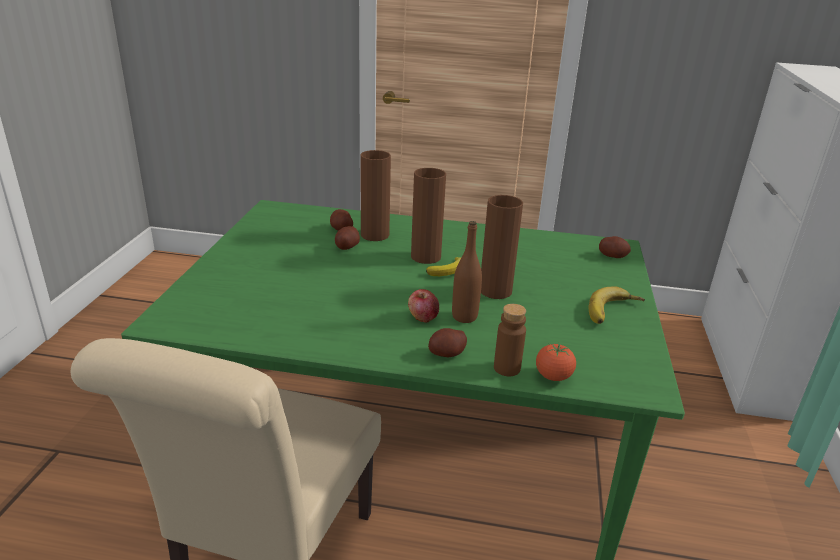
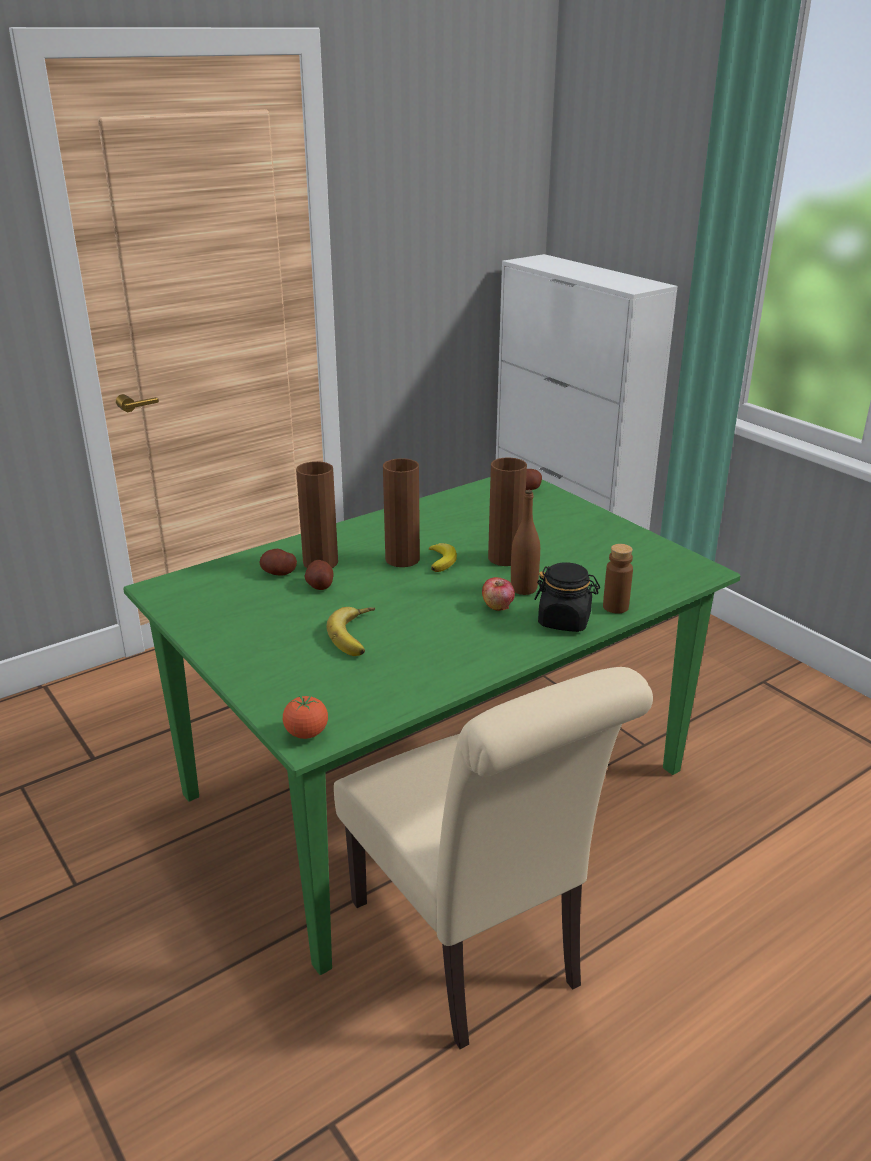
camera: 45 degrees left, 0 degrees up
potato [428,328,467,357] -> black jar [534,562,600,632]
tomato [536,343,576,381] -> tomato moved to [283,696,328,739]
banana [589,286,645,324] -> banana moved to [326,607,375,656]

